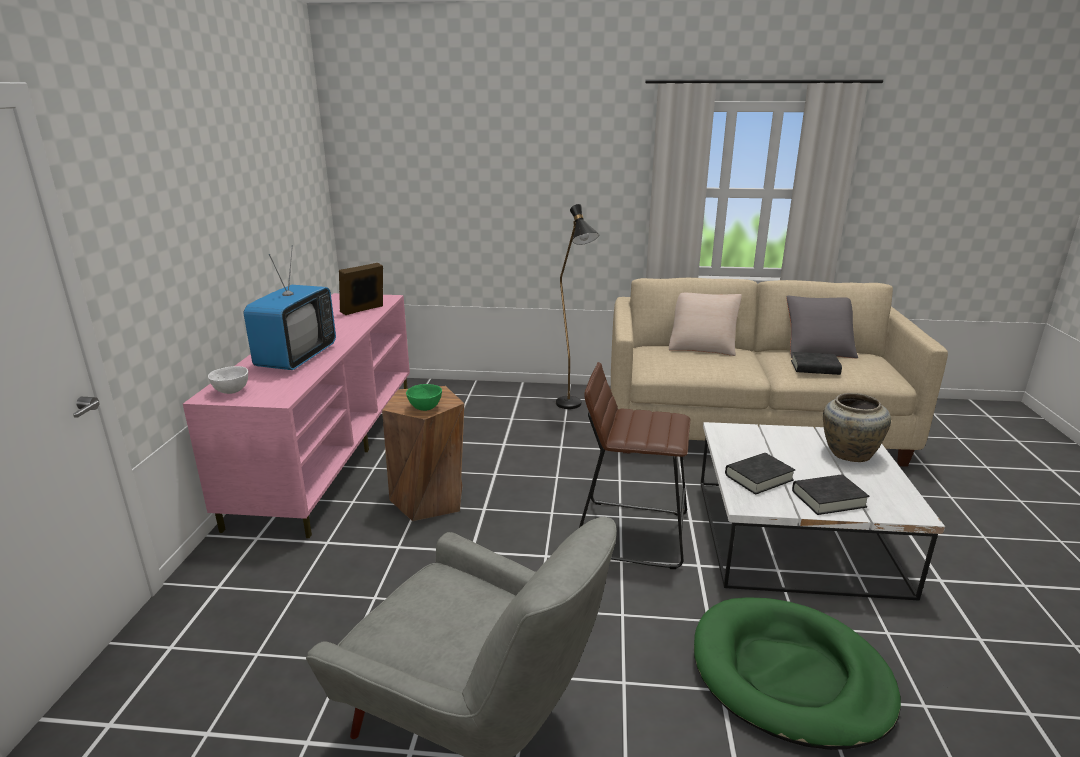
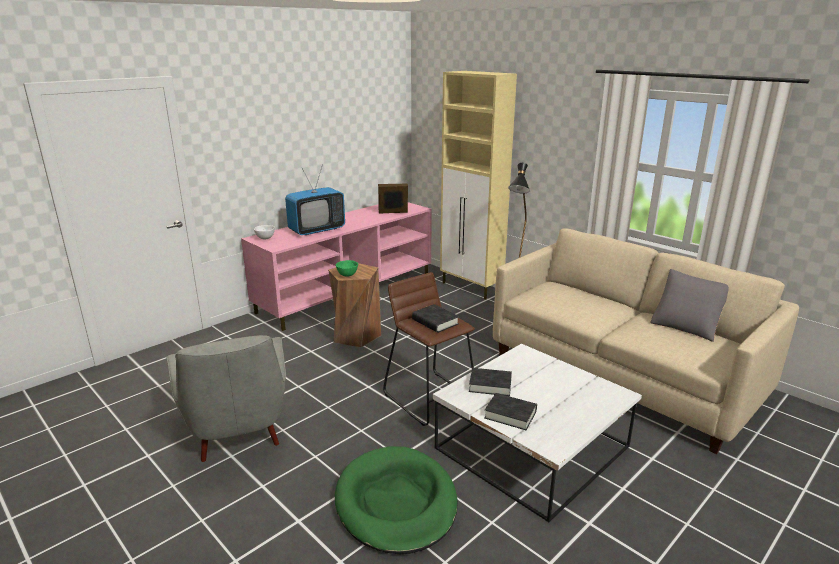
camera: 40 degrees right, 0 degrees up
beige pillow [669,293,742,356] -> none
black book [791,352,842,375] -> black book moved to [412,304,459,333]
beige vase [823,393,891,462] -> none
none -> beige cabinet [440,71,517,300]

